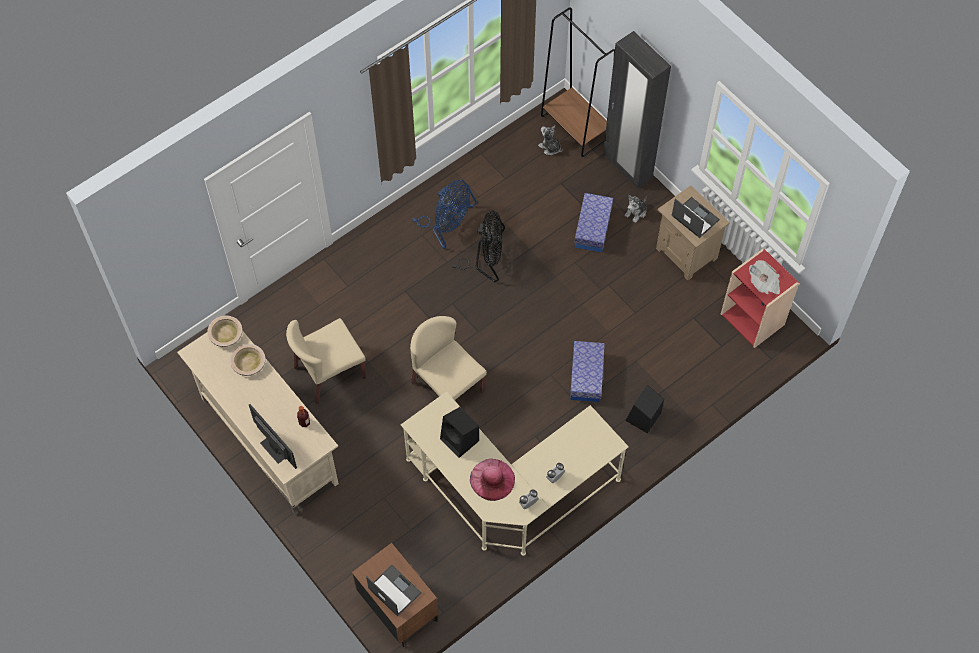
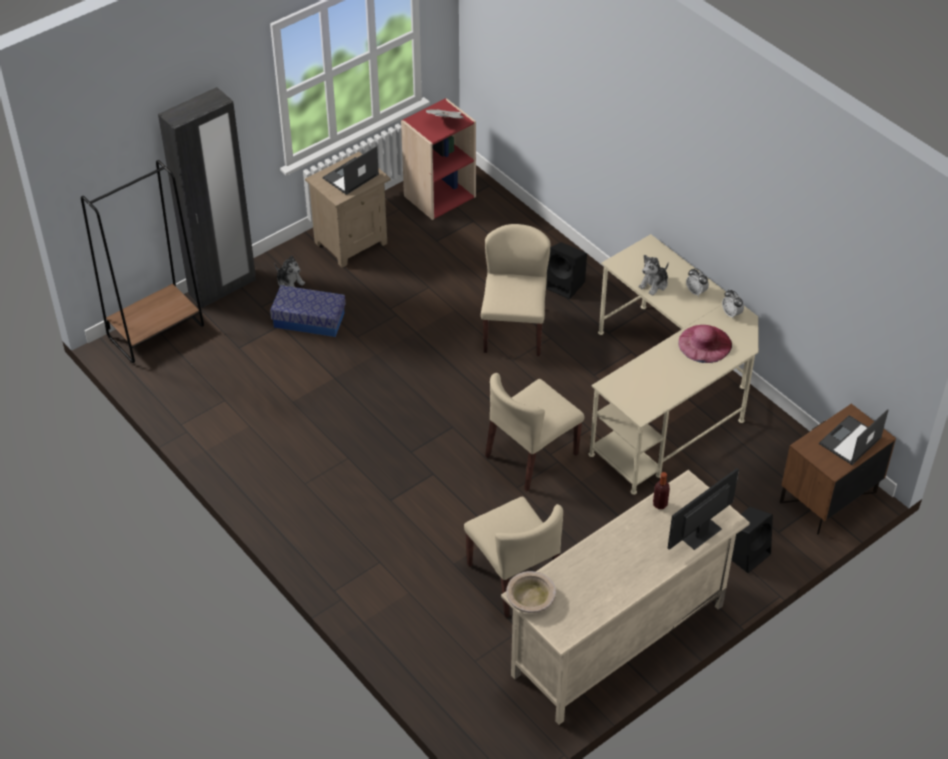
camera: 90 degrees left, 15 degrees down
beige bowl [230,344,265,376] -> none
blue fan [413,180,477,249] -> none
black speaker [440,407,479,458] -> black speaker moved to [732,507,773,573]
black fan [451,210,505,283] -> none
plush toy [538,125,563,155] -> plush toy moved to [639,255,669,296]
storage box [570,341,605,402] -> beige chair [481,224,550,356]

